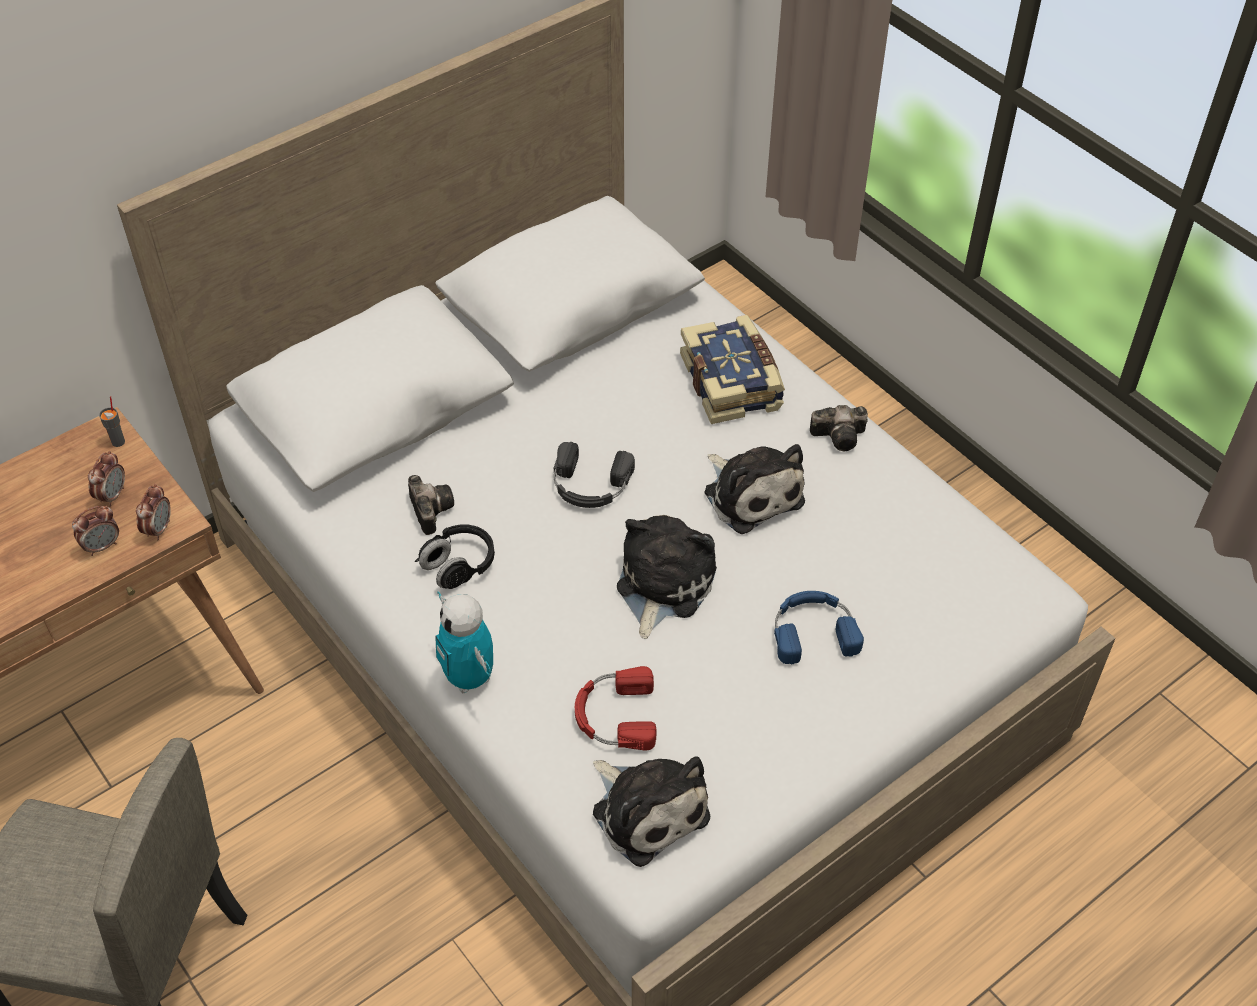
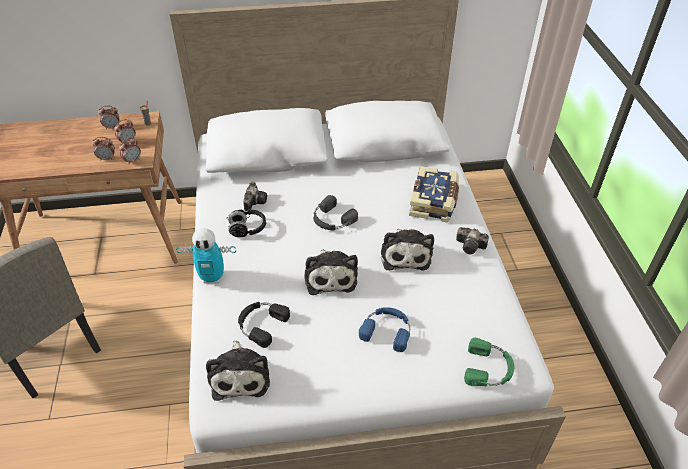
camera: 30 degrees right, 5 degrees down
toy robot [435,591,493,693] -> toy robot turned 90 degrees counterclockwise [176,228,236,283]
red headphones [575,666,656,751] -> black headphones [238,302,290,348]
plush toy [617,515,717,639] -> plush toy turned 120 degrees clockwise [304,249,358,295]
none -> alarm clock [98,106,120,130]
none -> green headphones [464,338,514,386]

